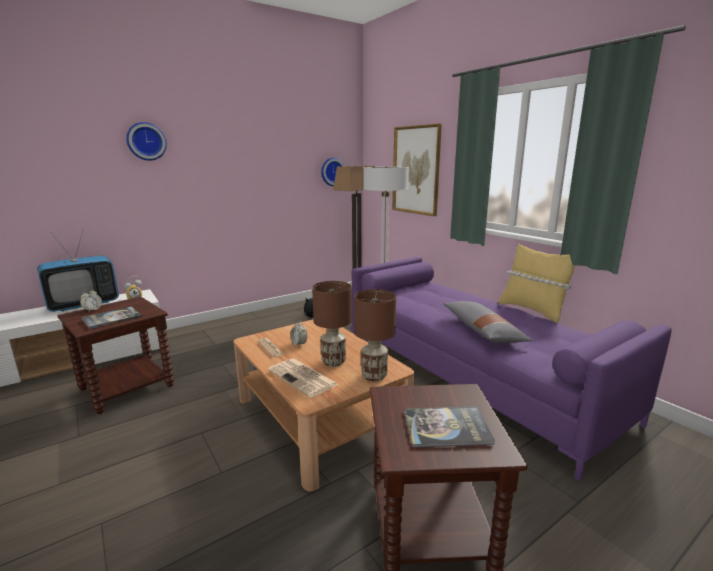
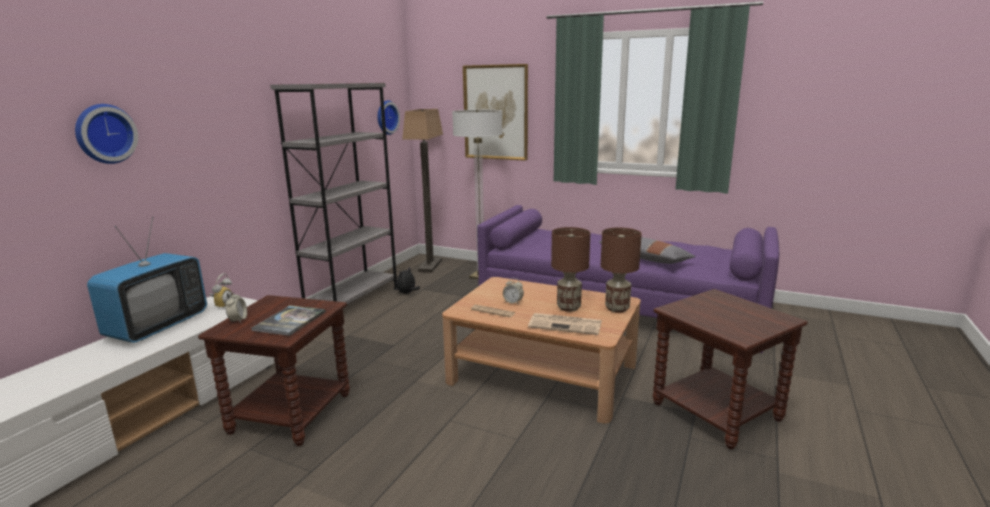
camera: 30 degrees left, 0 degrees up
wall clock [126,122,167,161] -> wall clock moved to [75,104,138,164]
book [404,406,495,448] -> none
yellow pillow [498,244,575,323] -> none
none -> grey bookcase [270,83,398,304]

